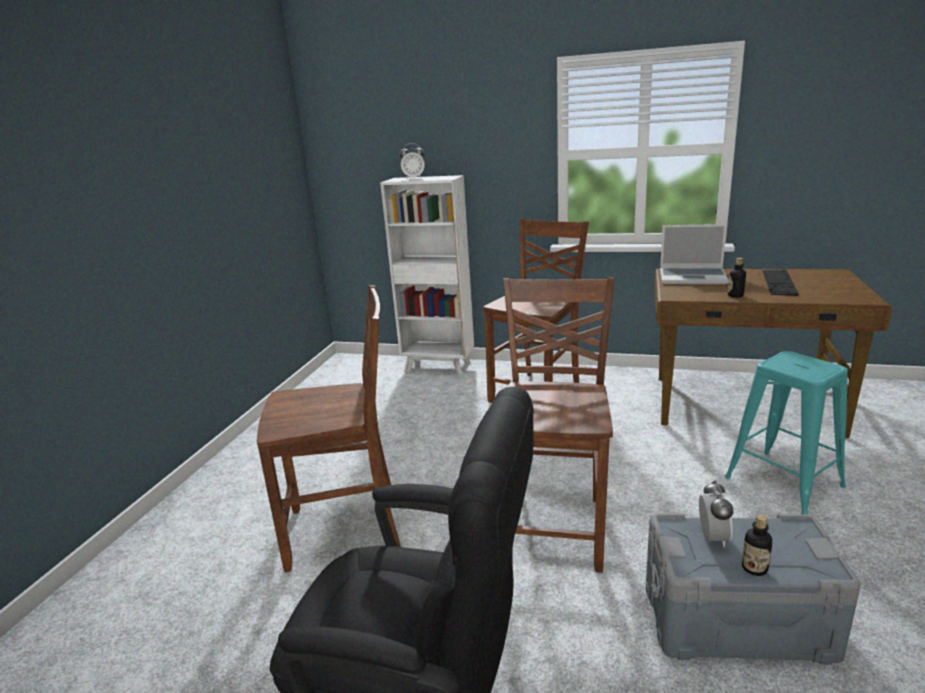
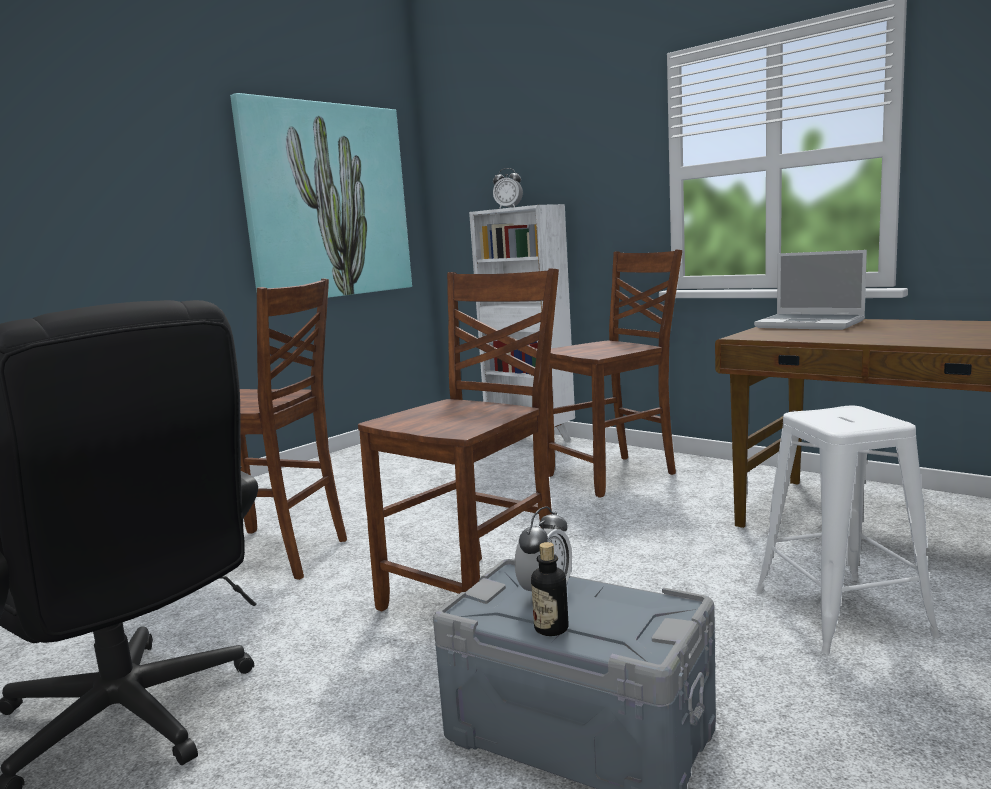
camera: 25 degrees right, 10 degrees down
turquoise stool [725,351,848,514] -> white stool [755,406,940,655]
bottle [728,258,746,298] -> none
keyboard [762,270,799,296] -> none
none -> picture [230,93,412,298]

